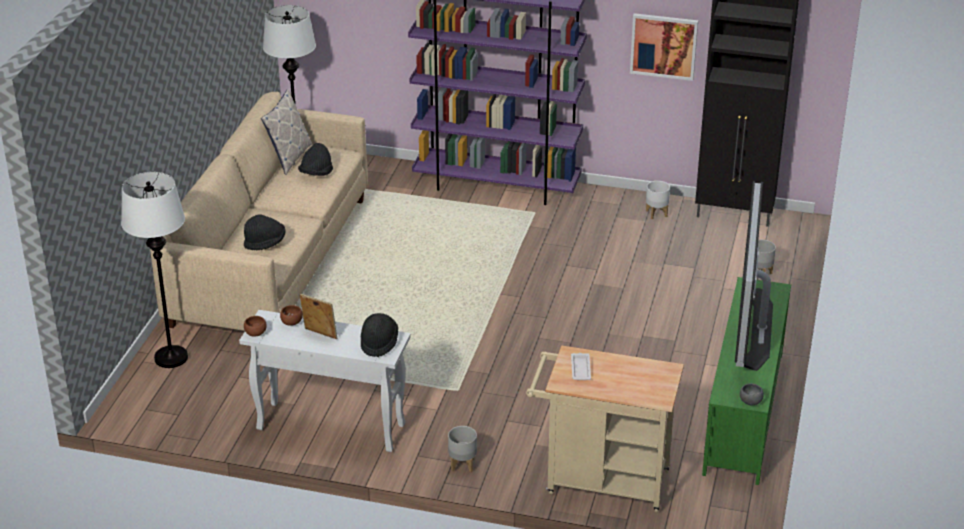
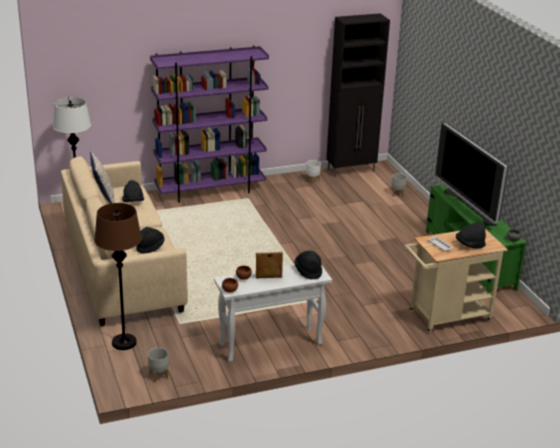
camera: 35 degrees left, 5 degrees down
white floor lamp [121,172,188,368] -> brown floor lamp [94,203,142,350]
grey planter [448,426,477,473] -> grey planter moved to [148,348,169,382]
picture [630,13,698,81] -> none
none -> black hat [456,222,486,248]

